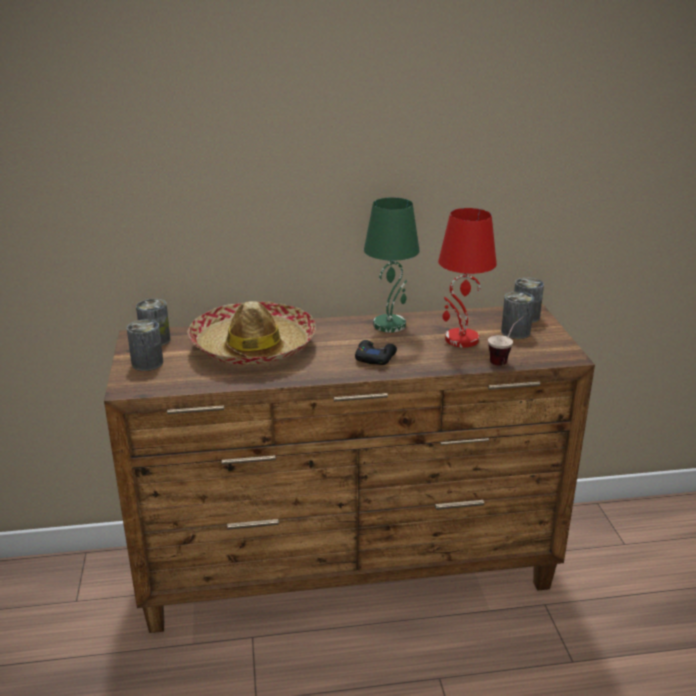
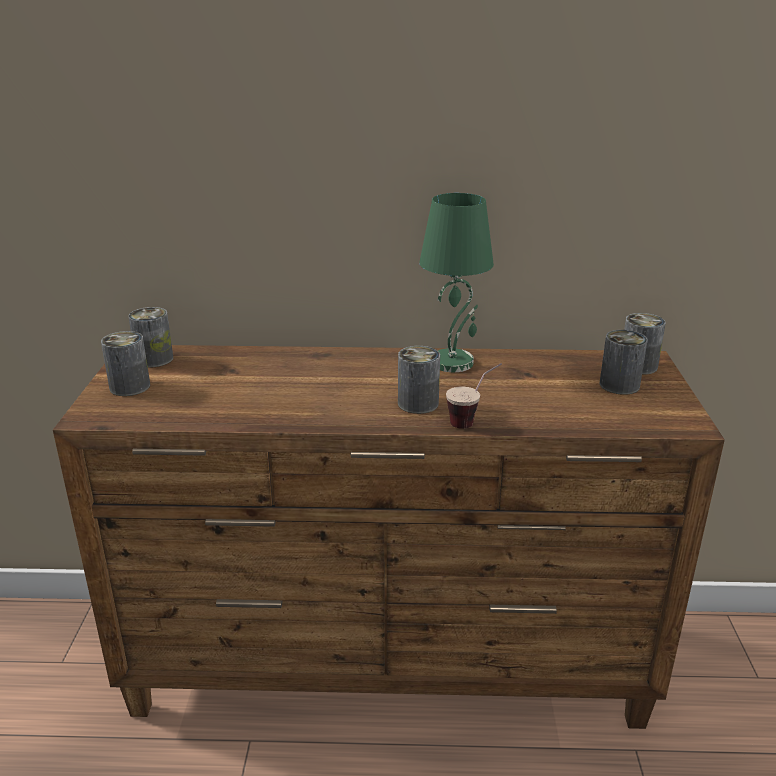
camera: 10 degrees right, 0 degrees up
hat [188,301,316,365] -> none
black game controller [355,340,397,365] -> can [398,346,440,414]
red table lamp [438,208,497,347] -> none
cup [488,316,524,365] -> cup moved to [446,363,502,429]

